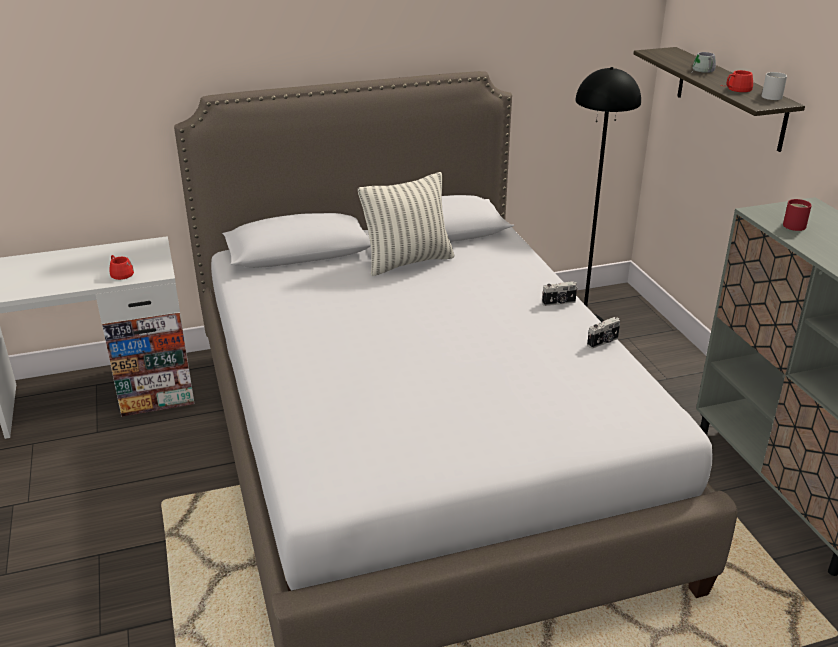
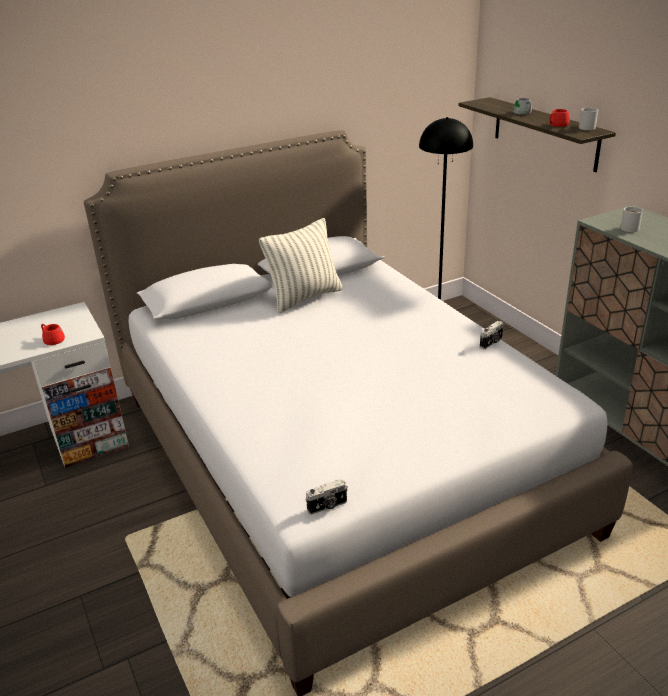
camera: 10 degrees left, 0 degrees up
camera [542,281,578,306] -> camera moved to [305,479,348,515]
red mug [783,199,812,231] -> white mug [620,207,643,232]

